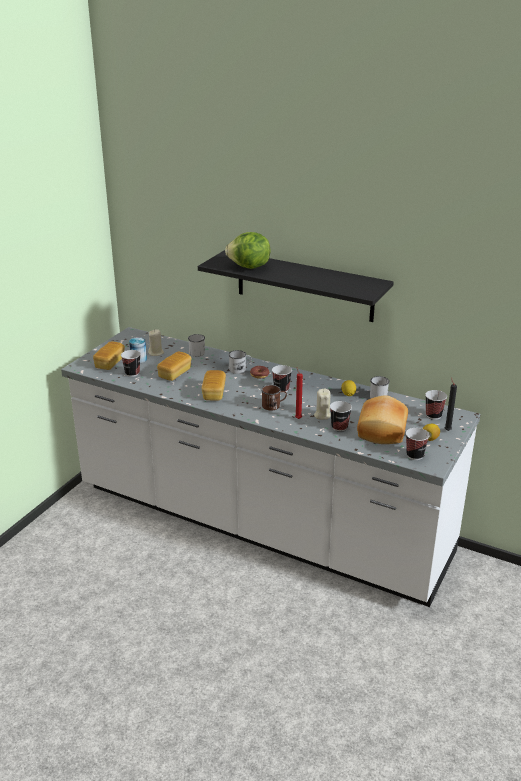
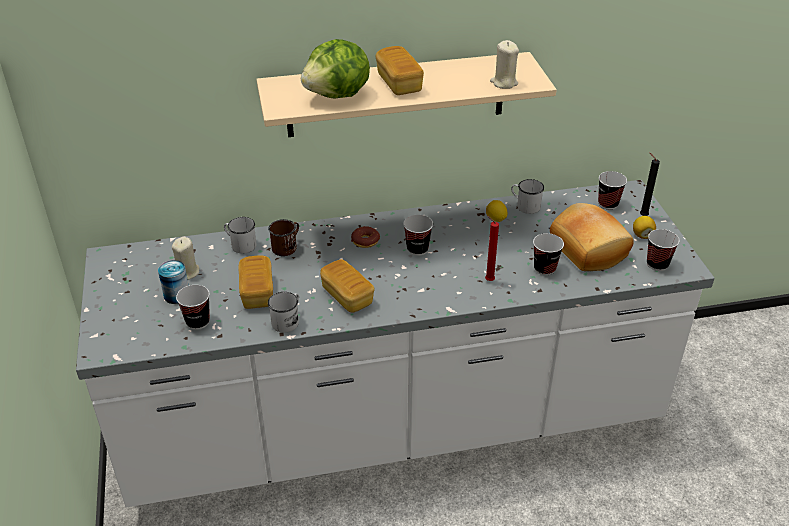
camera: 40 degrees left, 10 degrees up
bread [93,342,125,370] -> bread moved to [376,46,424,95]
black shelf [198,250,394,322] -> beige shelf [256,52,557,137]
white mug [228,350,252,374] -> white mug moved to [268,292,299,333]
brown mug [261,385,287,410] -> brown mug moved to [268,219,299,256]
beige candle [314,389,331,420] -> beige candle moved to [490,40,519,89]

